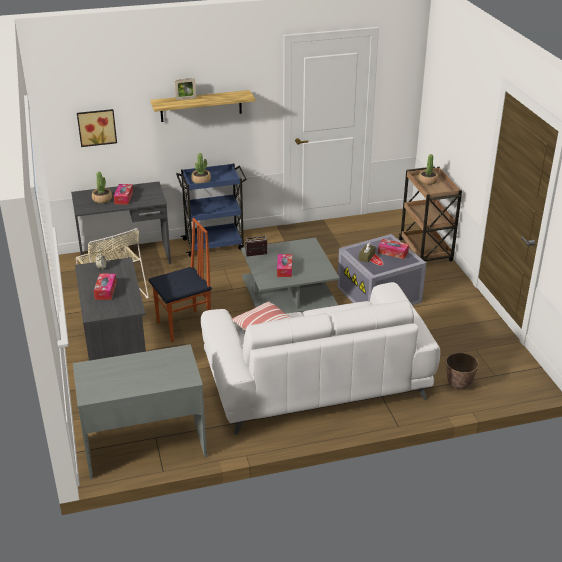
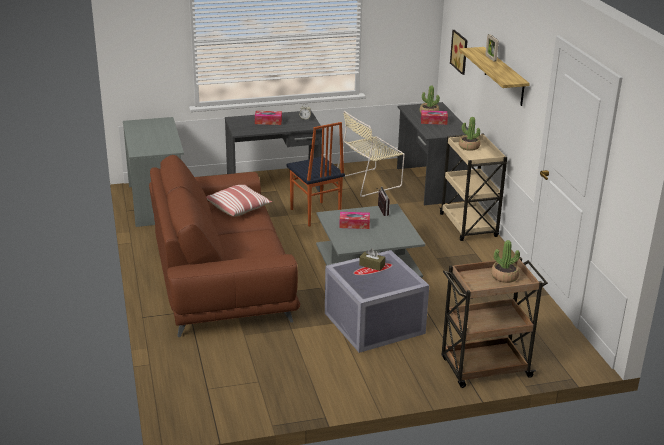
camera: 90 degrees right, 5 degrees down
blue cart [176,164,247,257] -> beige cart [440,133,507,241]
white sofa [201,282,440,435] -> brown sofa [149,155,301,337]
tissue box [378,239,409,259] -> none
planter [446,353,479,390] -> none

